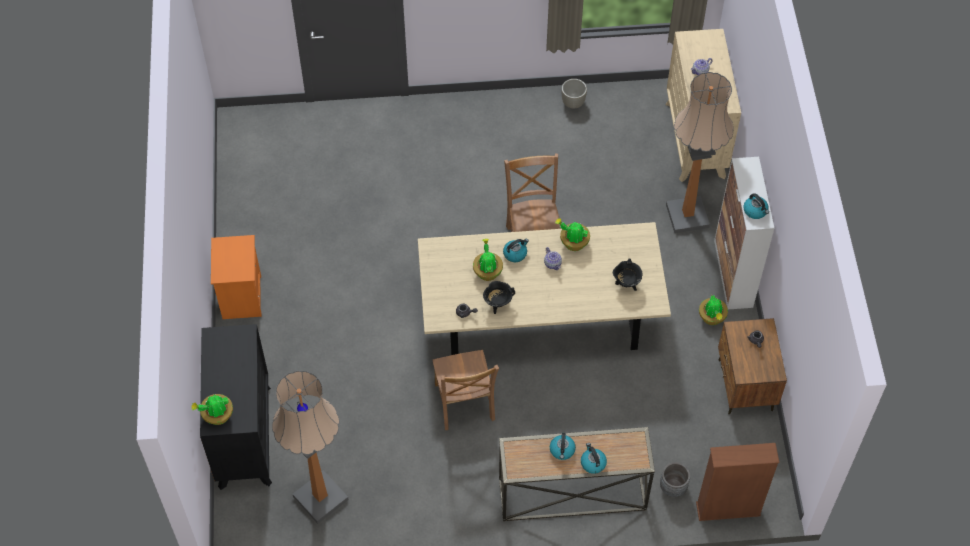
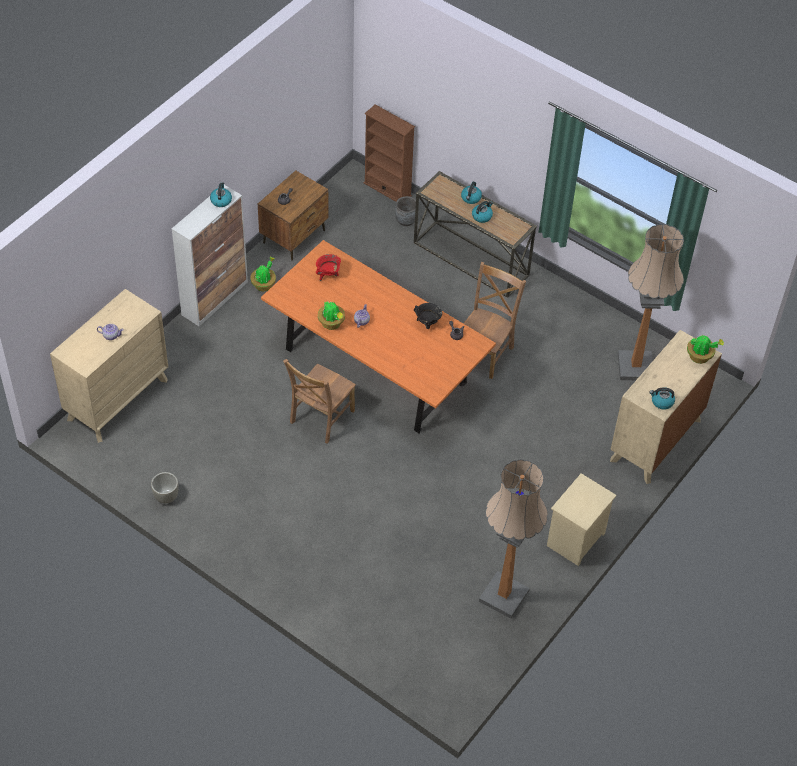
camera: 140 degrees left, 5 degrees down
black dresser [200,324,272,490] -> beige dresser [610,330,722,484]
orange nightstand [211,235,262,319] -> beige nightstand [547,473,616,566]
beige dining table [418,222,671,355] -> orange dining table [261,240,496,433]
potted plant [473,239,503,281] -> none
kettle [503,239,529,262] -> kettle moved to [649,387,675,410]
black cooking pot [613,258,643,291] -> red cooking pot [316,254,341,281]
floor lamp [666,72,734,233] -> floor lamp moved to [479,459,548,618]

